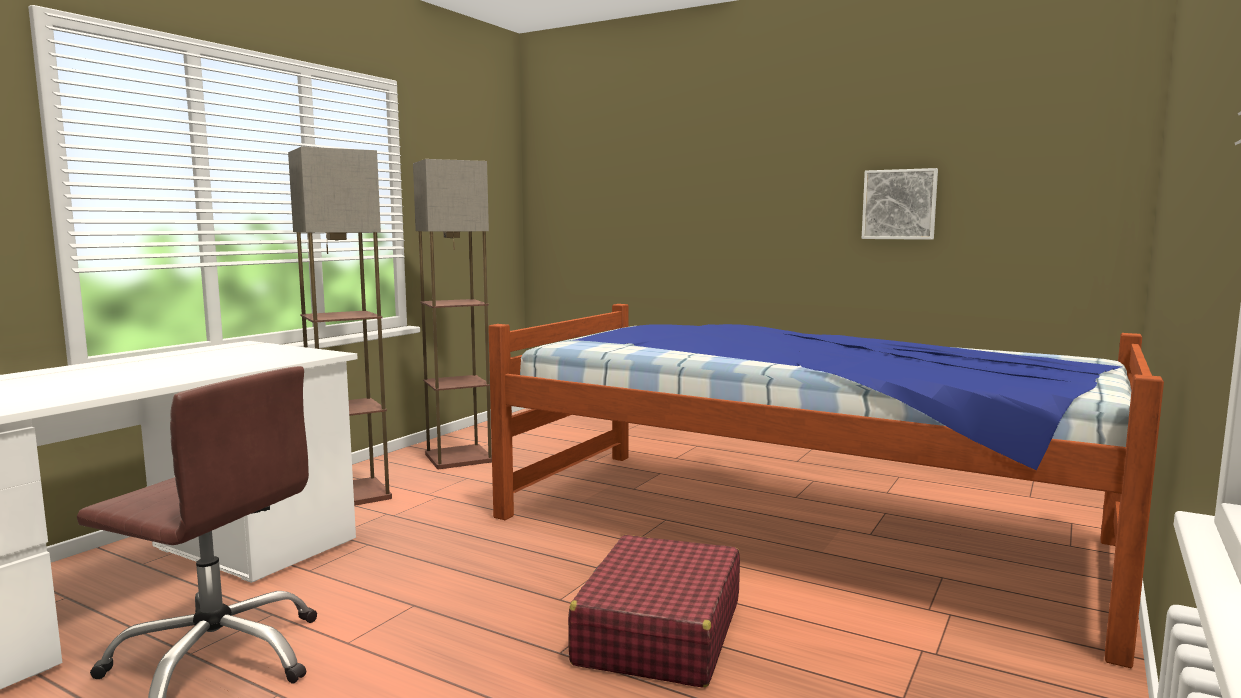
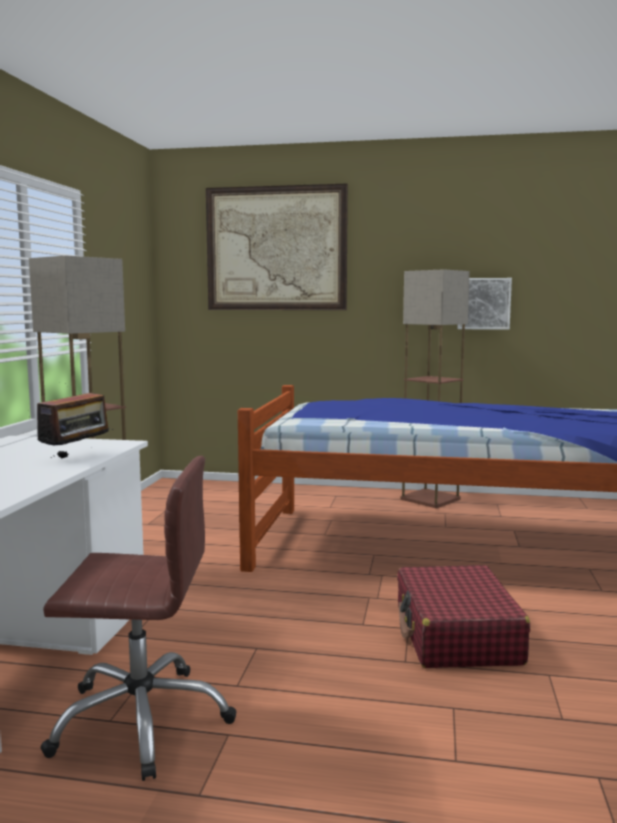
camera: 20 degrees left, 0 degrees up
floor lamp [413,159,492,469] -> floor lamp moved to [400,269,470,508]
none -> radio [37,393,113,458]
none -> picture [206,184,348,310]

